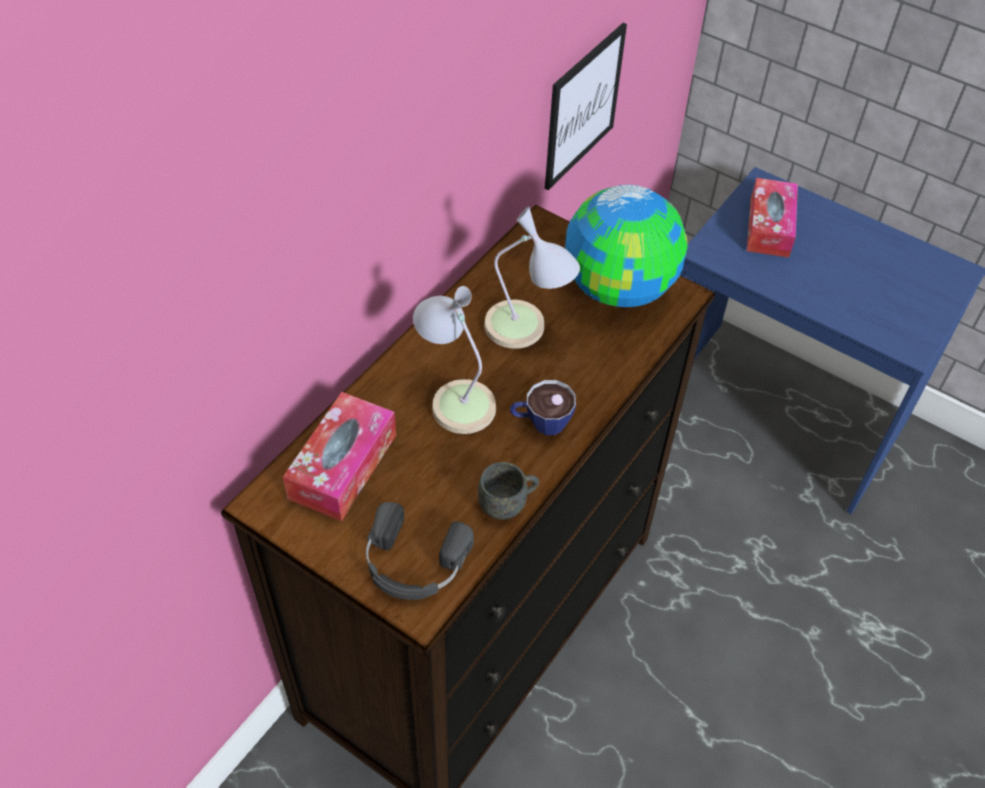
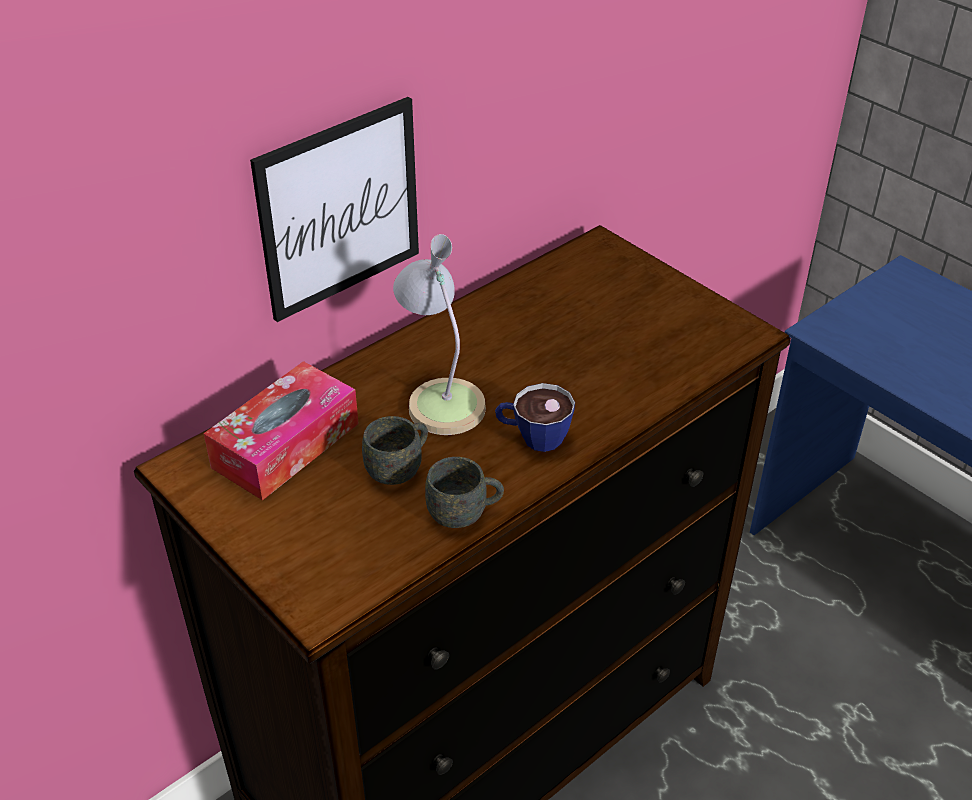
camera: 15 degrees right, 10 degrees down
black headphones [366,502,474,600] -> none
table lamp [484,206,580,349] -> none
picture [545,23,627,190] -> picture moved to [250,97,419,322]
globe [565,185,688,307] -> none
tissue box [747,178,798,258] -> none
none -> grey mug [362,416,428,485]

